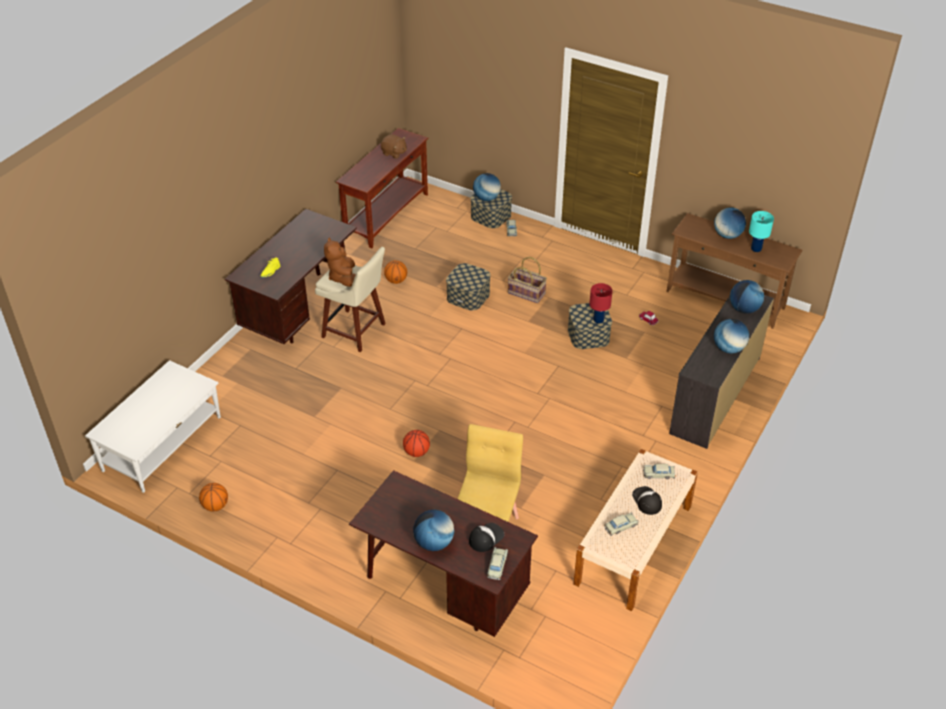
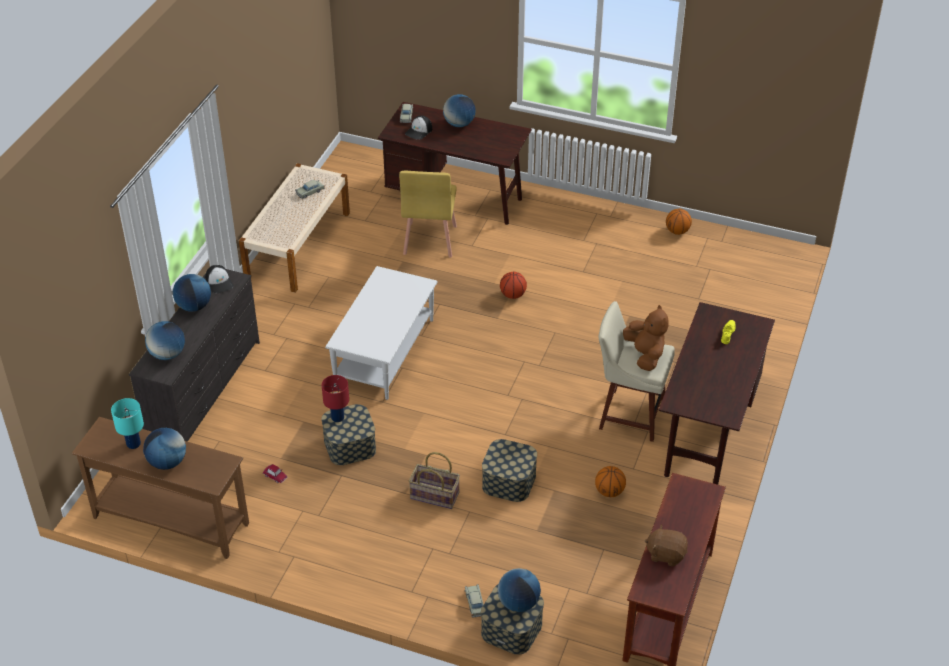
camera: 170 degrees right, 0 degrees up
white coffee table [85,360,221,493] -> white coffee table moved to [325,266,438,400]
cap [632,486,662,515] -> cap moved to [205,265,234,293]
beige toy car [643,464,676,479] -> none

